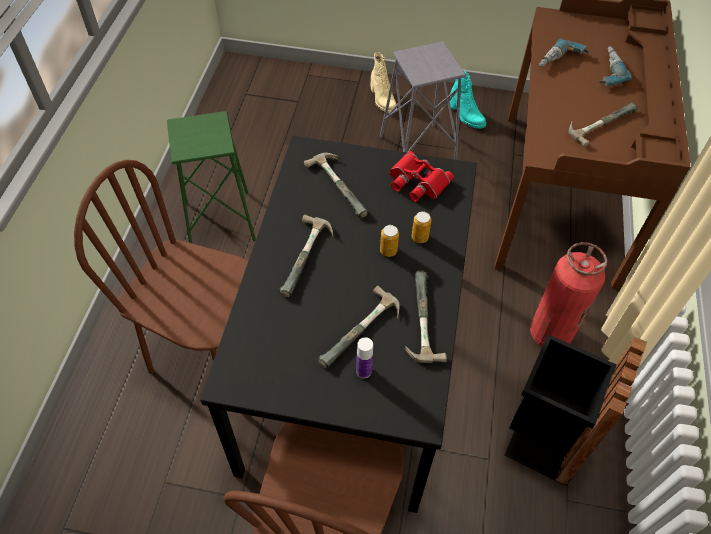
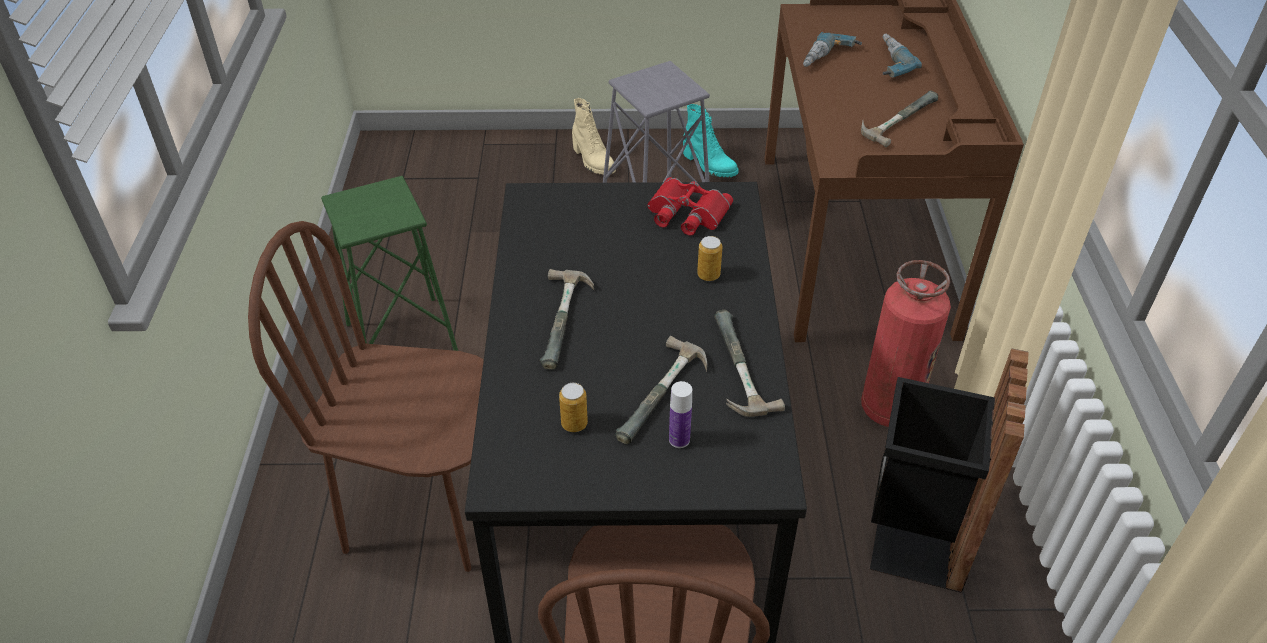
camera: 10 degrees left, 10 degrees down
hammer [304,153,368,218] -> none
can [380,225,399,257] -> can moved to [559,383,588,432]

